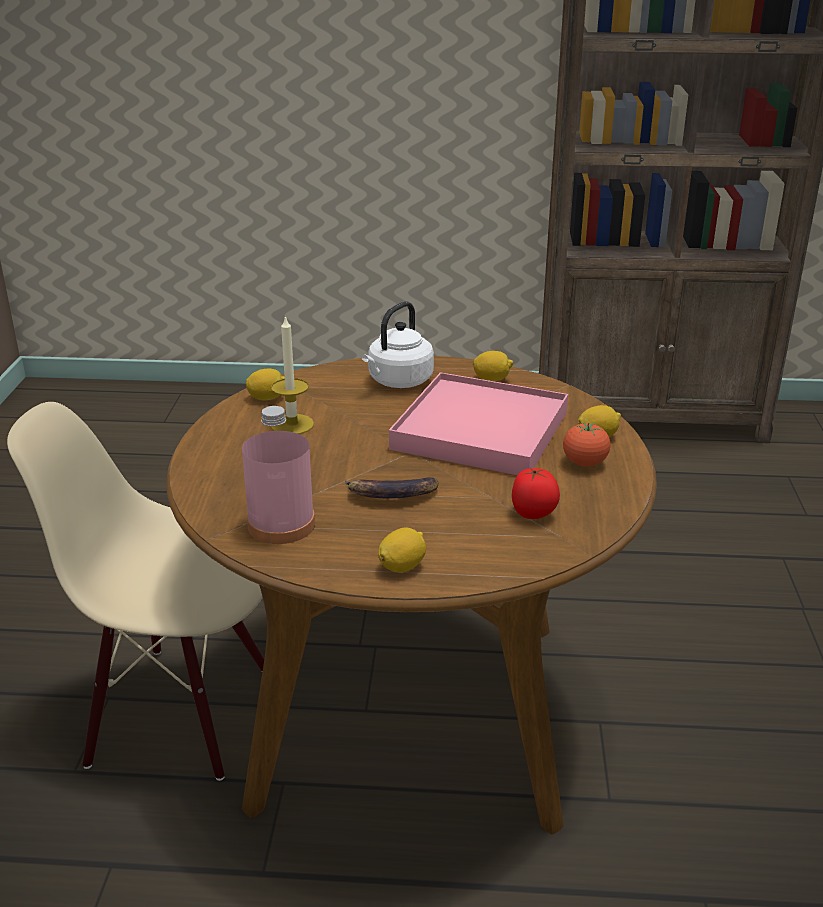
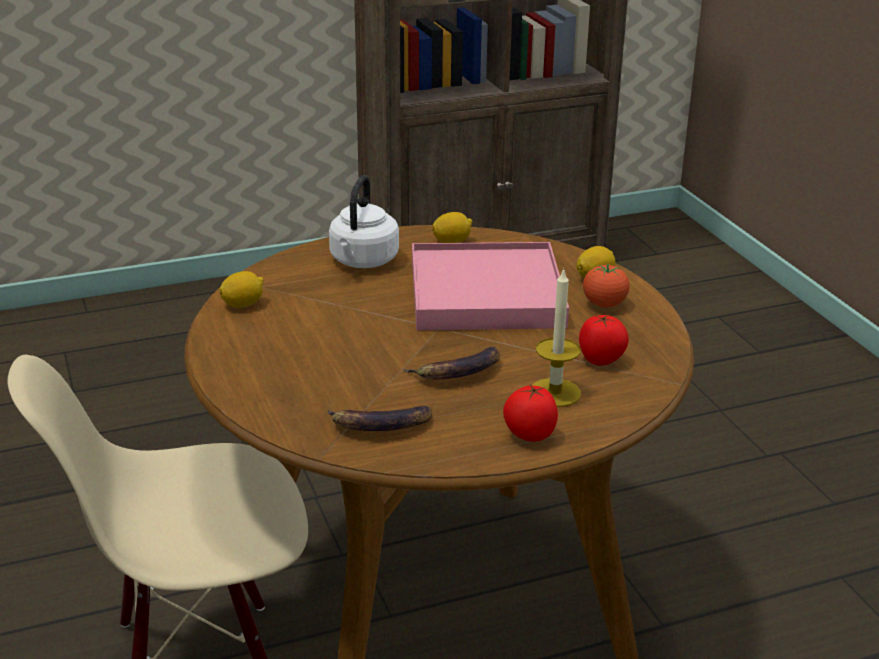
camera: 25 degrees left, 0 degrees up
pink bottle [242,406,315,544] -> banana [328,406,432,431]
candle [271,315,314,434] -> candle moved to [532,267,581,407]
lemon [378,528,426,572] -> tomato [503,385,558,442]

